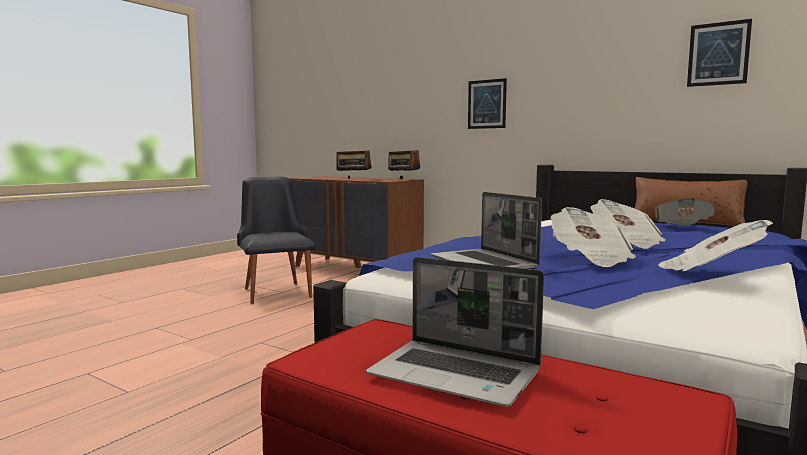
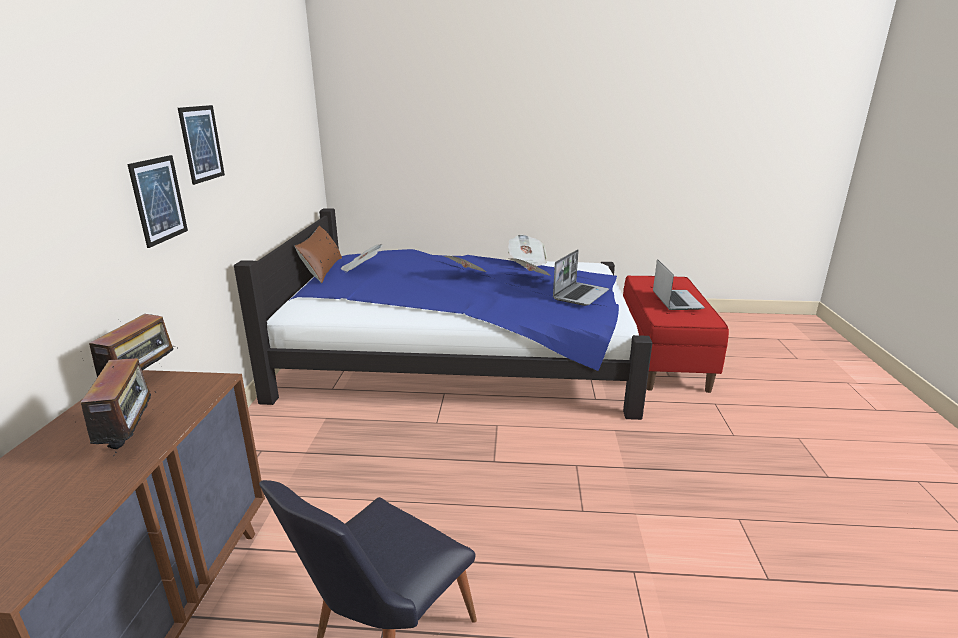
camera: 120 degrees left, 15 degrees up
picture [687,19,752,87] -> picture moved to [178,105,225,185]

